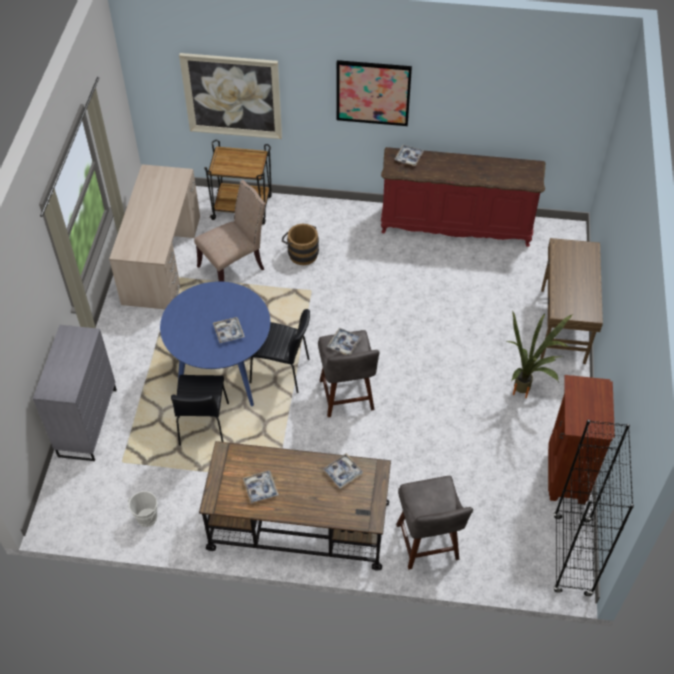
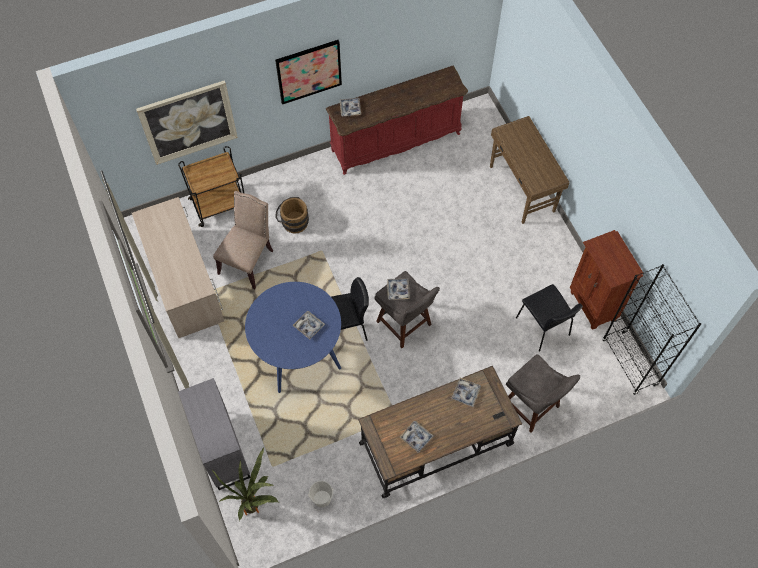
camera: 30 degrees left, 10 degrees up
black chair [171,375,229,446] -> black chair moved to [516,284,583,352]
potted plant [506,312,573,398] -> potted plant moved to [212,448,279,521]

